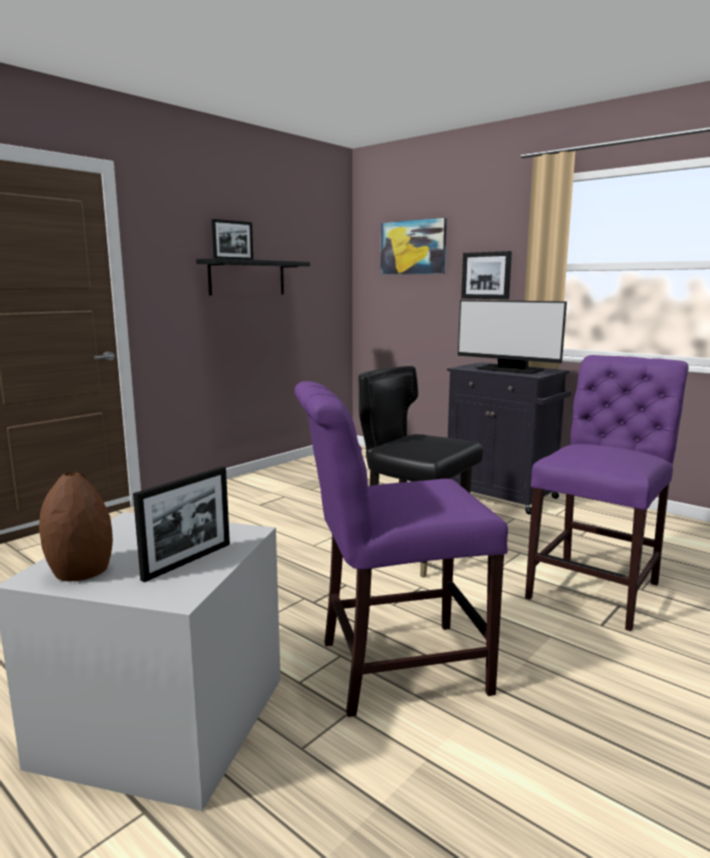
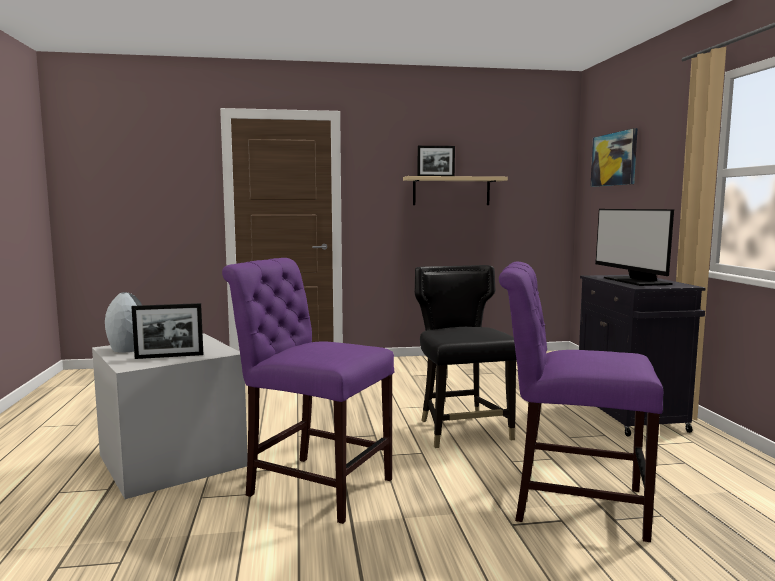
camera: 40 degrees right, 5 degrees down
brown vase [39,471,113,581] -> grey vase [105,292,142,353]
black shelf [196,258,310,295] -> beige shelf [403,176,508,205]
picture [461,251,512,299] -> none
purple chair [525,355,689,631] -> purple chair turned 150 degrees counterclockwise [499,262,663,542]

